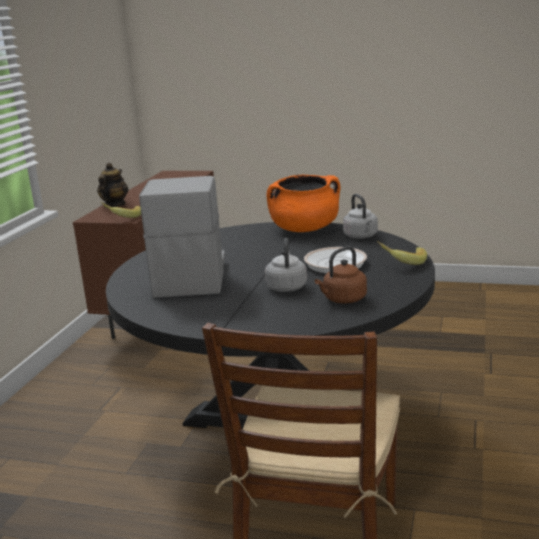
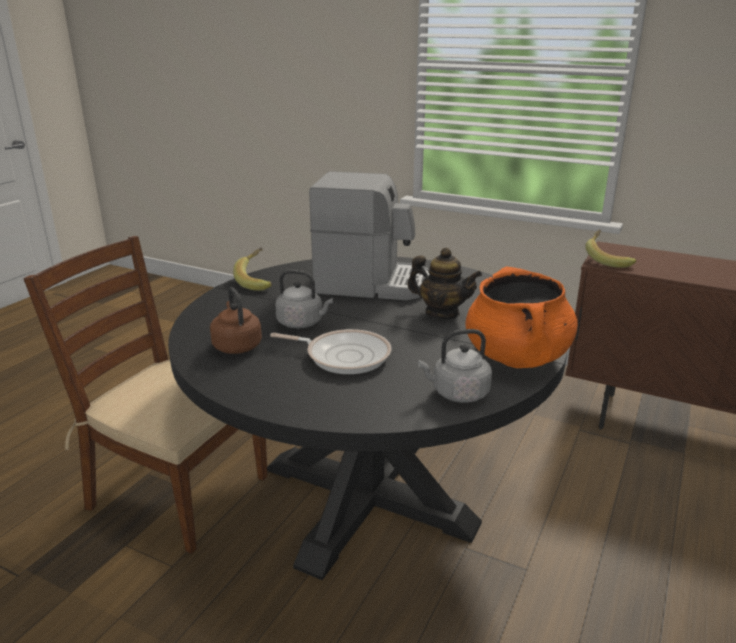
camera: 100 degrees right, 5 degrees up
teapot [97,163,128,208] -> teapot moved to [407,248,482,319]
banana [377,241,427,265] -> banana moved to [233,248,272,291]

